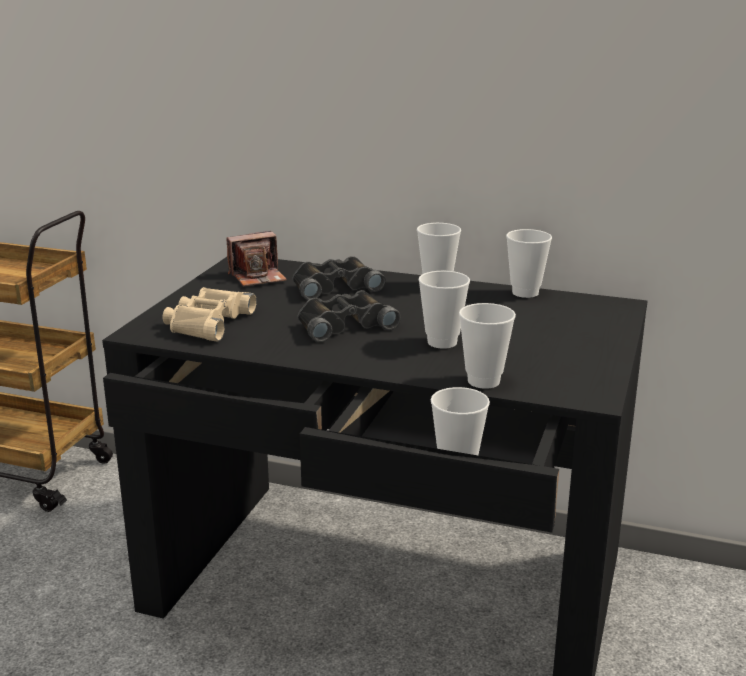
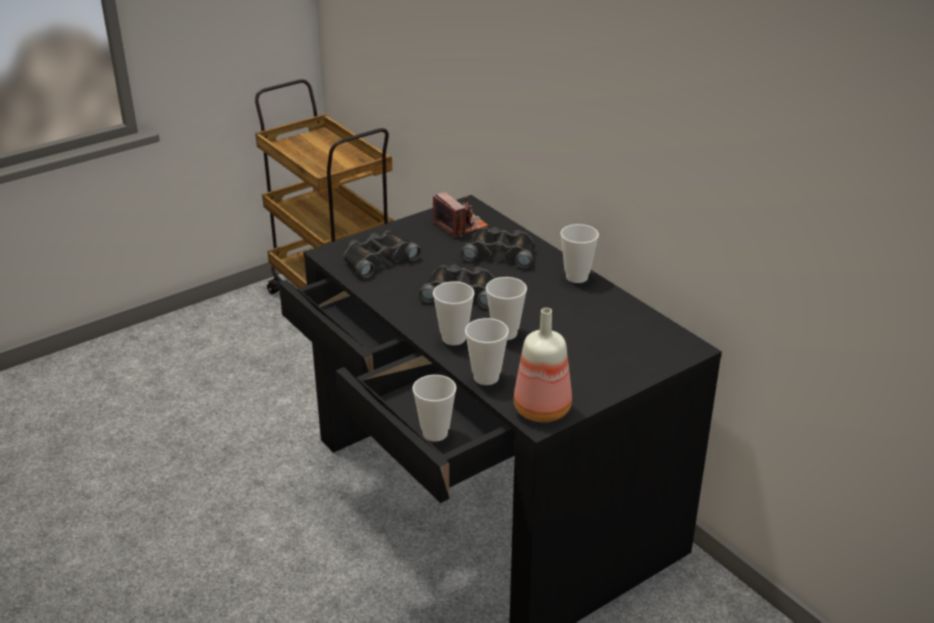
camera: 35 degrees right, 10 degrees up
beige binoculars [163,287,257,342] -> black binoculars [343,230,422,279]
camera [226,231,287,286] -> camera turned 135 degrees counterclockwise [433,192,488,237]
cup [506,229,552,298] -> cup moved to [433,282,474,345]
none -> bottle [514,308,572,422]

